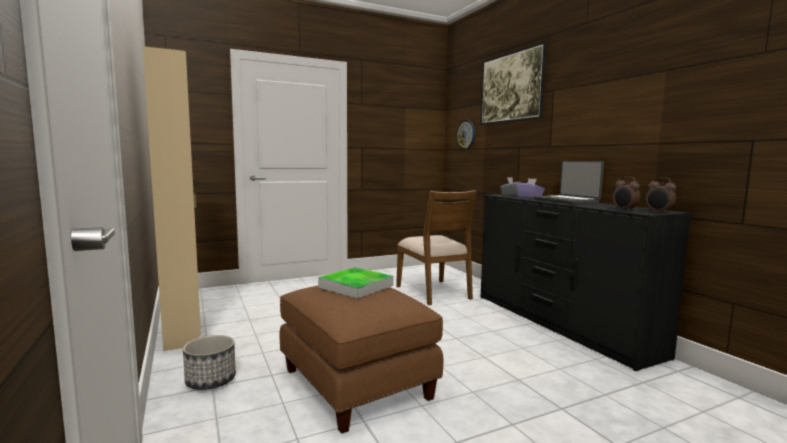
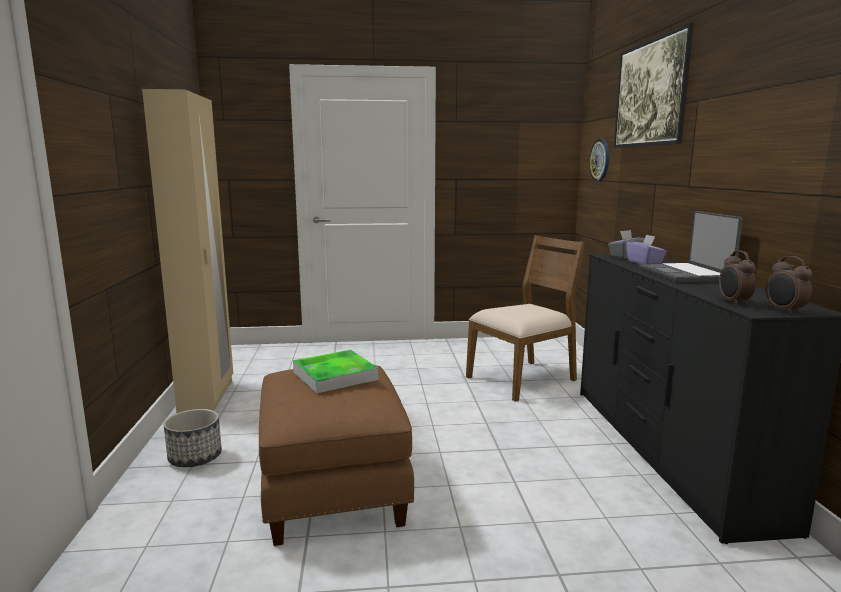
camera: 20 degrees right, 5 degrees up
brown chair [396,190,476,305] -> brown chair turned 120 degrees counterclockwise [466,235,585,402]

